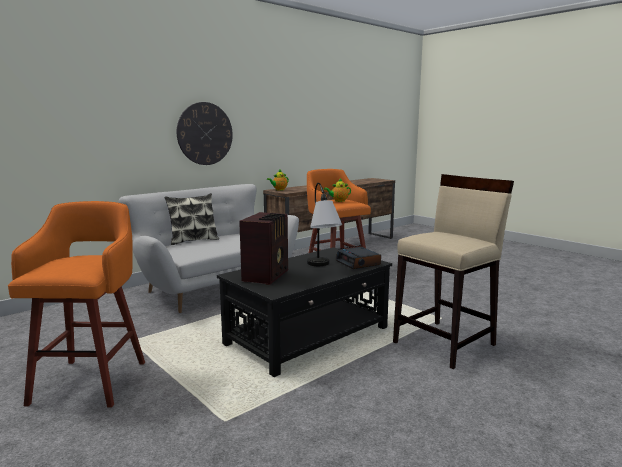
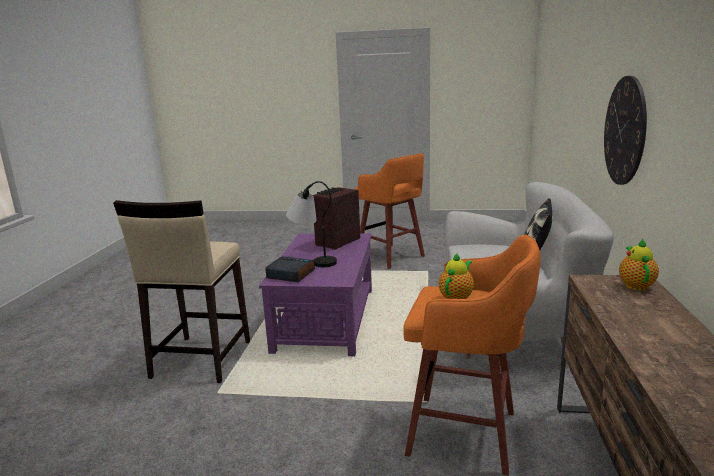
camera: 140 degrees right, 5 degrees up
black coffee table [217,247,392,377] -> purple coffee table [259,233,372,356]
radio [239,212,288,285] -> radio turned 60 degrees clockwise [313,187,360,250]

